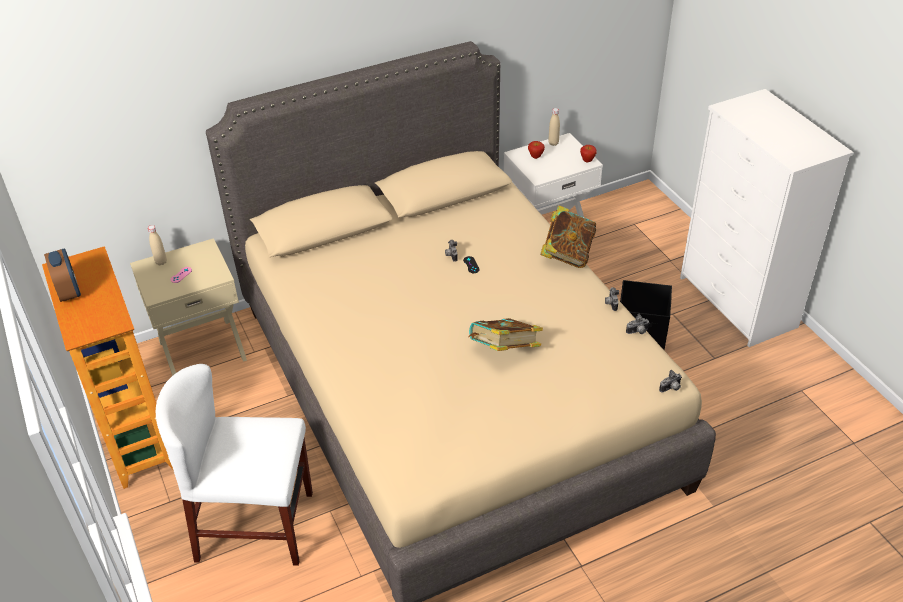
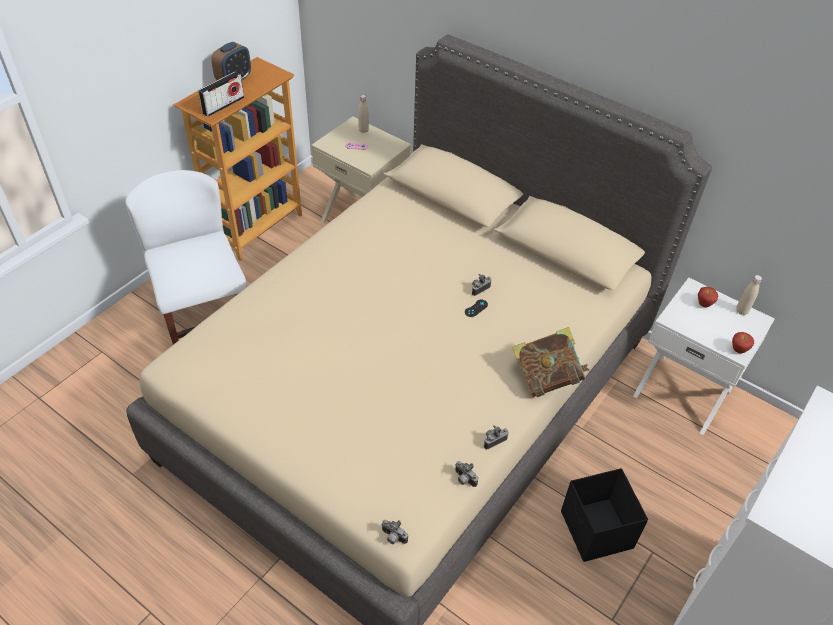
camera: 60 degrees right, 5 degrees up
book [468,318,543,351] -> none
none -> radio [198,72,244,117]

